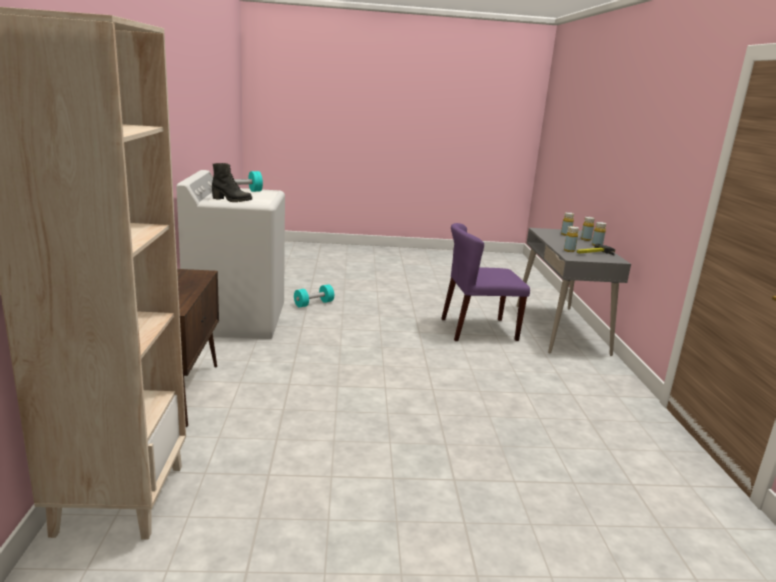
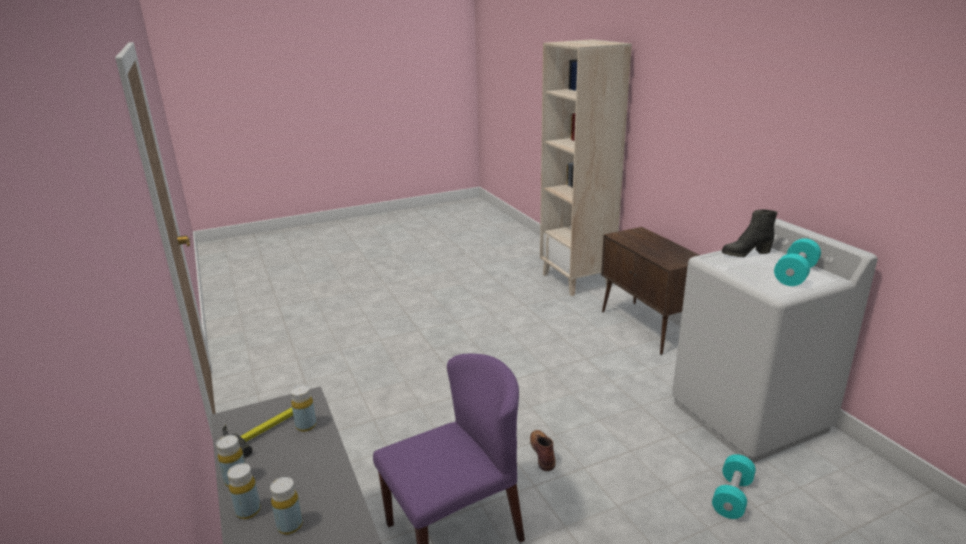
camera: 160 degrees right, 5 degrees up
none -> brown boot [530,430,556,471]

